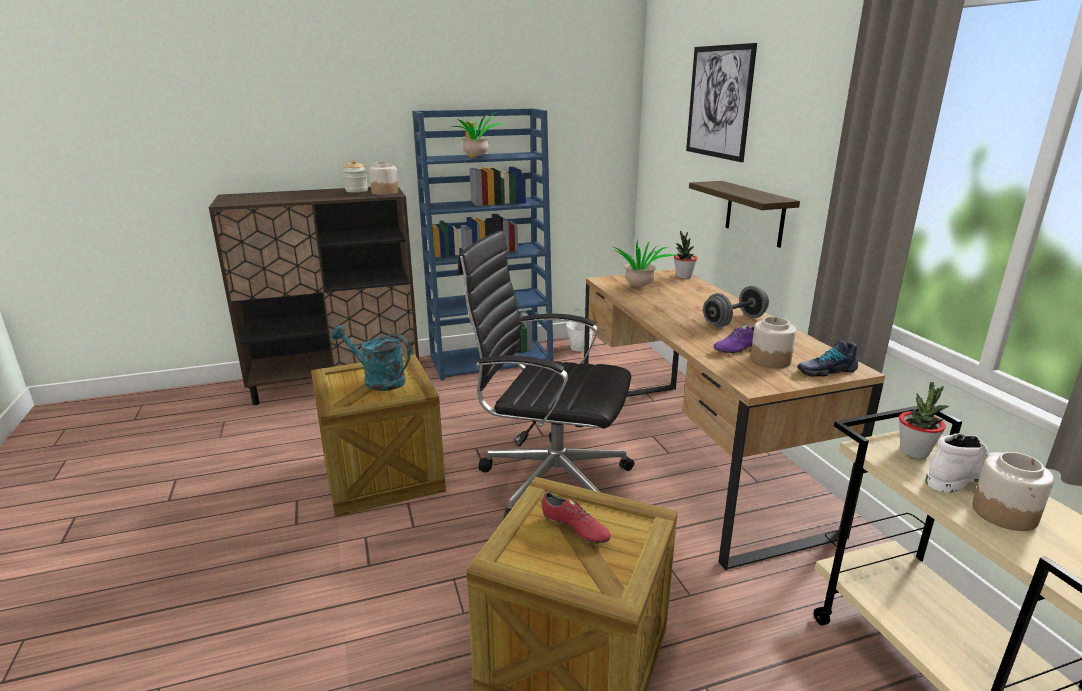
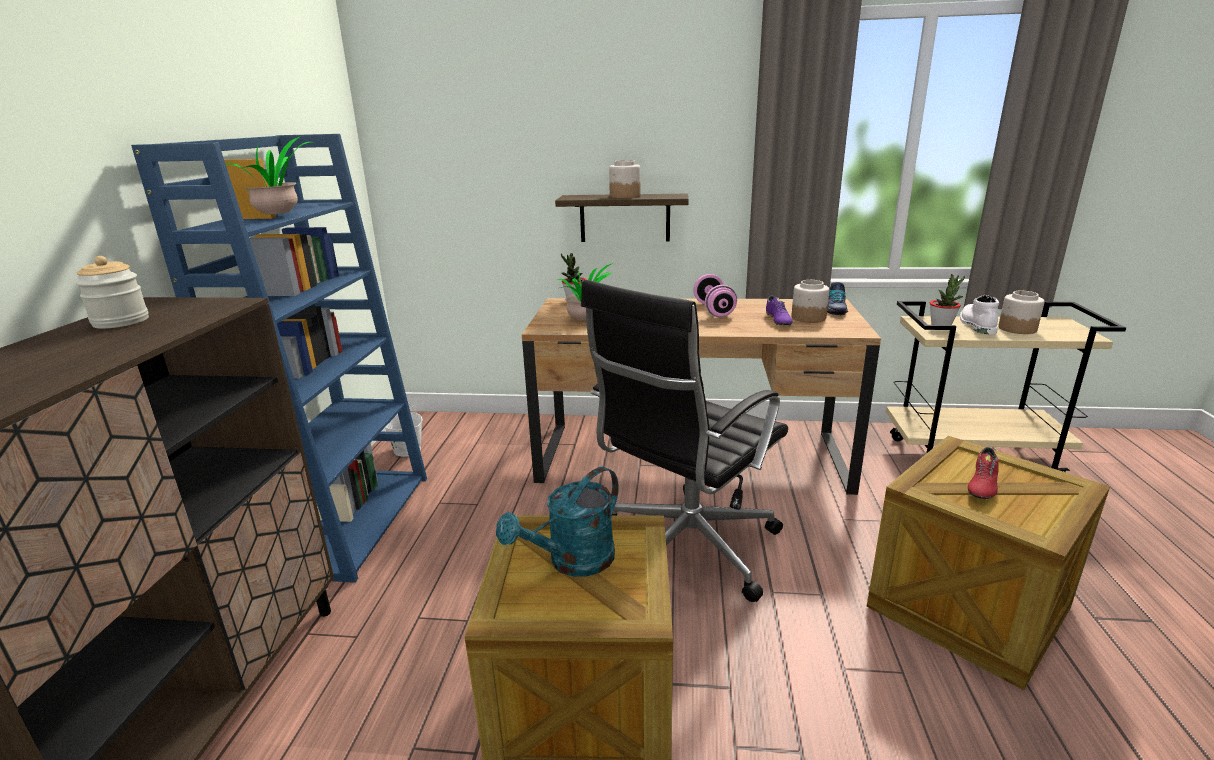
camera: 65 degrees left, 0 degrees up
jar [369,162,399,195] -> jar moved to [609,160,641,198]
red shoe [542,492,611,545] -> red shoe turned 150 degrees clockwise [968,447,999,500]
picture [686,43,757,162] -> none
grey dumbbell [703,286,769,327] -> pink dumbbell [694,274,737,317]

